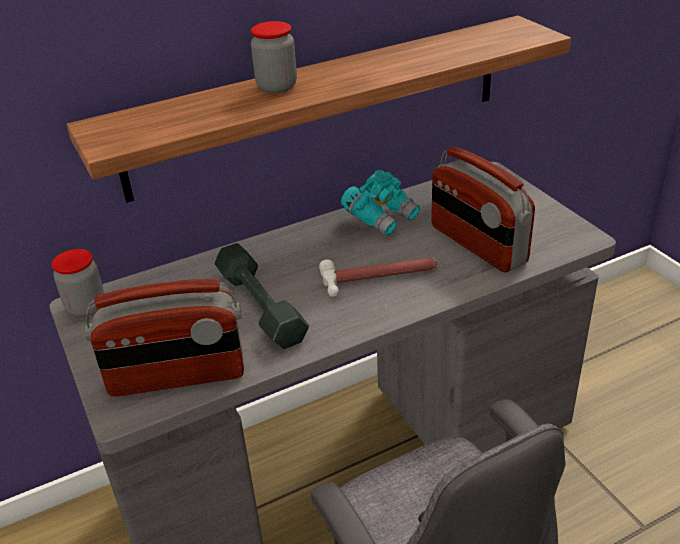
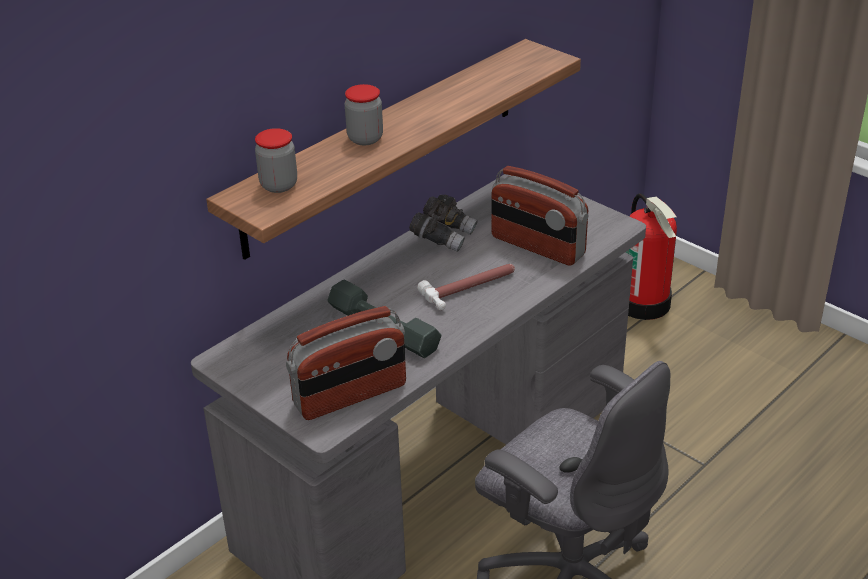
camera: 20 degrees left, 0 degrees up
jar [51,249,105,317] -> jar moved to [255,128,297,193]
turquoise binoculars [341,170,420,236] -> grey binoculars [409,195,478,252]
none -> fire extinguisher [625,193,677,320]

